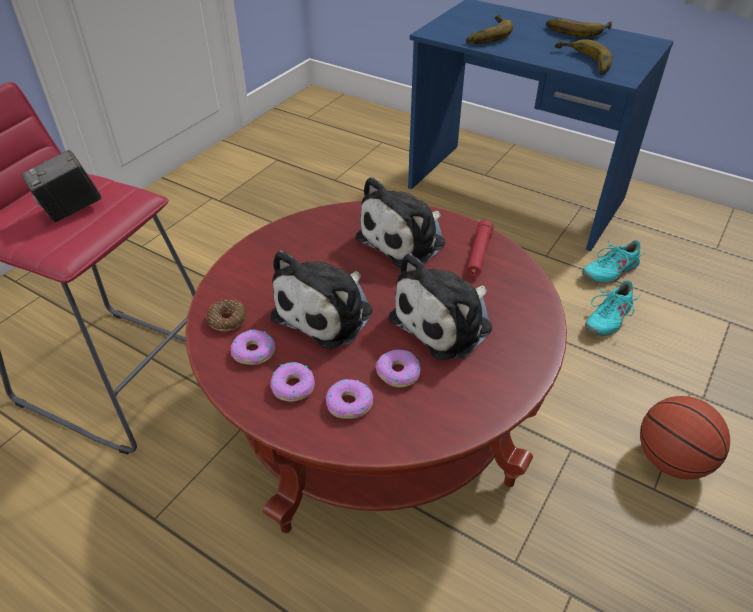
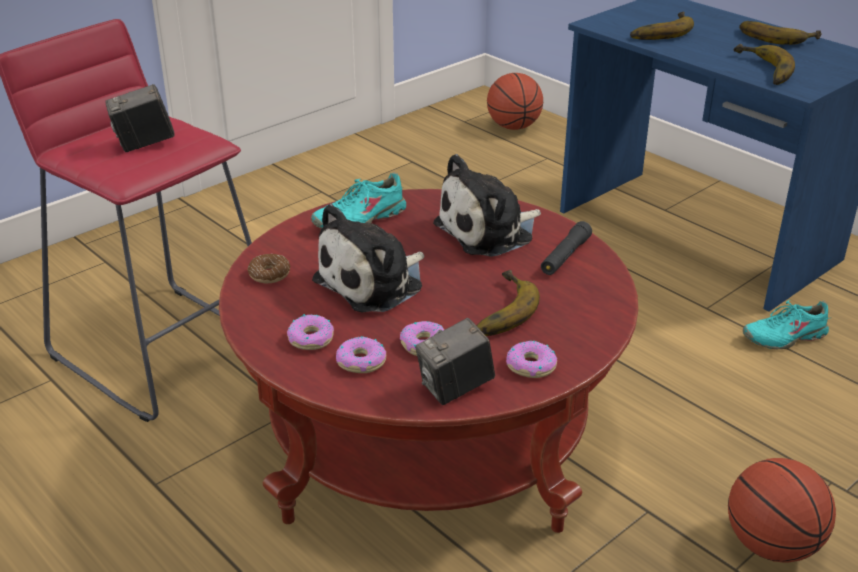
camera: 15 degrees right, 10 degrees down
donut [231,329,275,365] -> donut moved to [506,341,557,378]
plush toy [388,253,492,360] -> banana [477,270,540,336]
red flashlight [467,220,494,277] -> black flashlight [541,221,592,275]
turquoise shoe [585,280,642,336] -> turquoise shoe moved to [311,172,406,229]
none -> camera [415,318,495,405]
none -> basketball [487,73,543,130]

